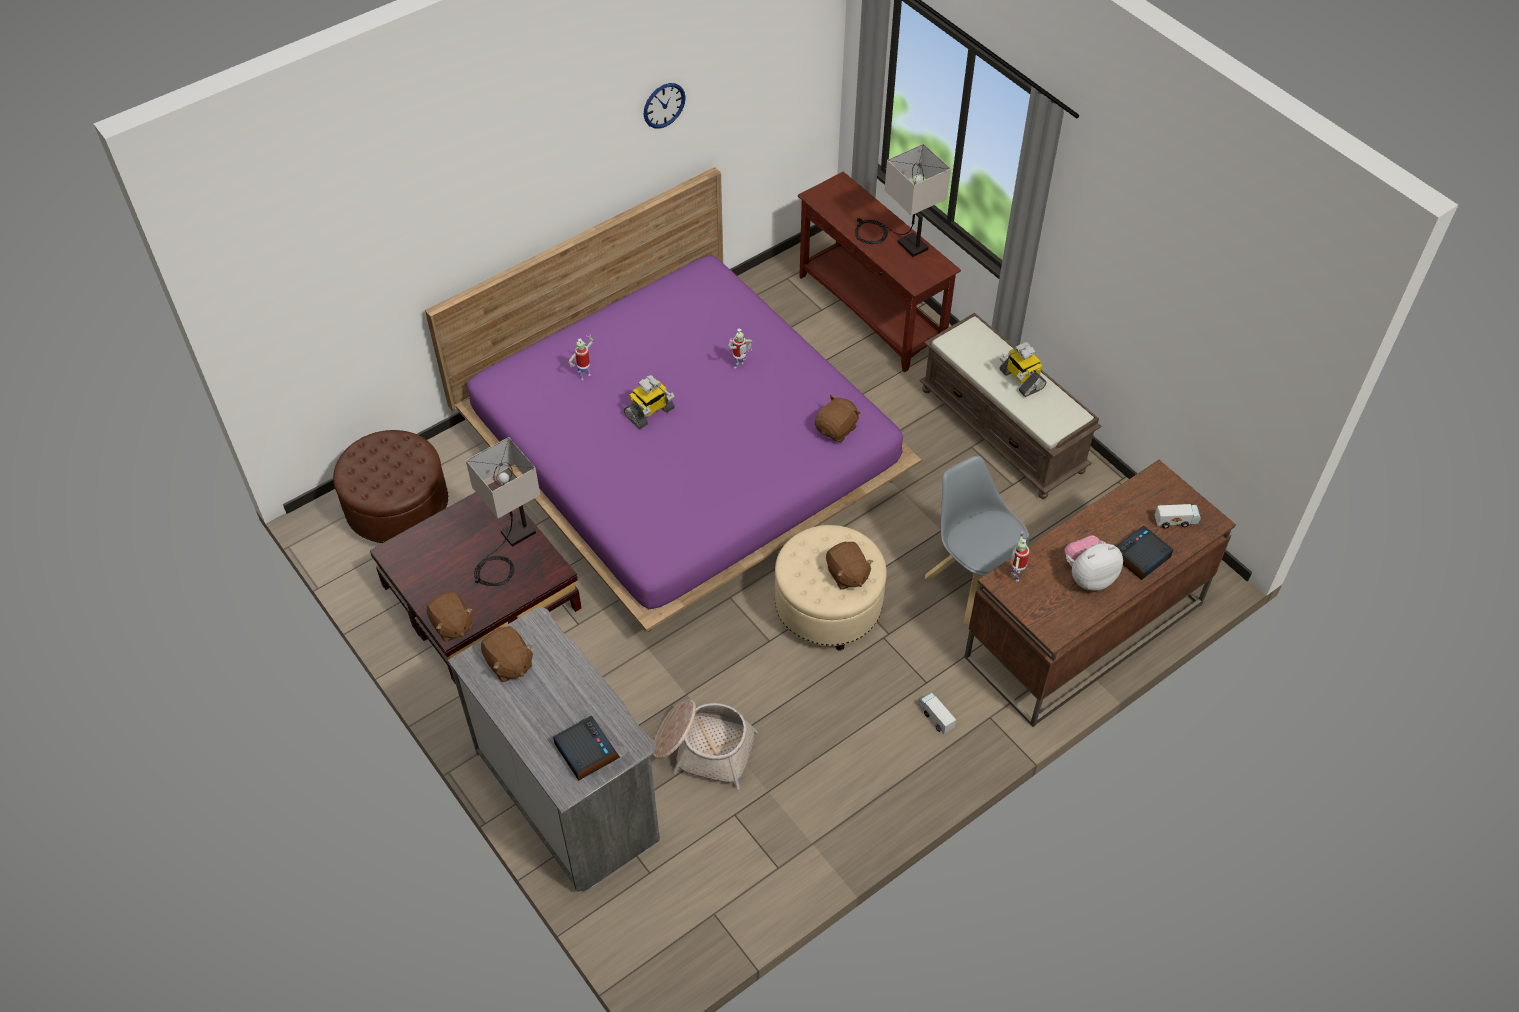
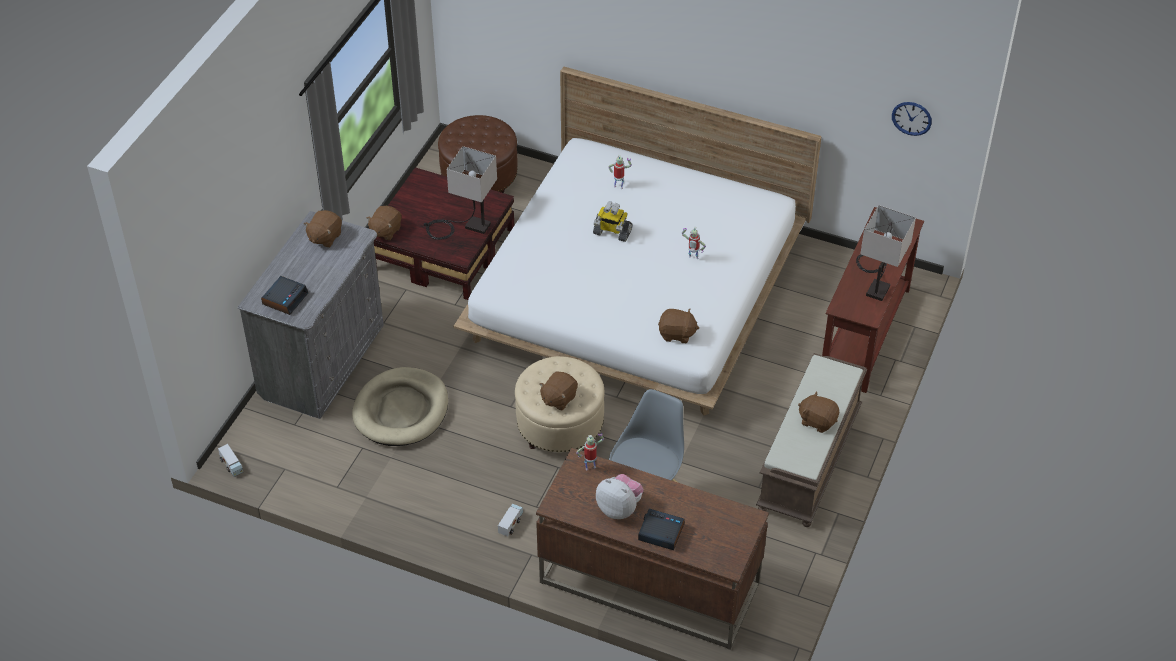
camera: 60 degrees right, 5 degrees down
purple bed [425,167,922,632] -> white bed [454,67,822,416]
wall clock [644,83,686,129] -> wall clock moved to [892,102,932,136]
basket [653,699,758,790] -> beige dog bed [352,367,448,446]
toy robot [999,342,1046,397] -> brown plush toy [798,391,839,433]
toy truck [1155,504,1201,529] -> toy truck moved to [218,444,243,477]

